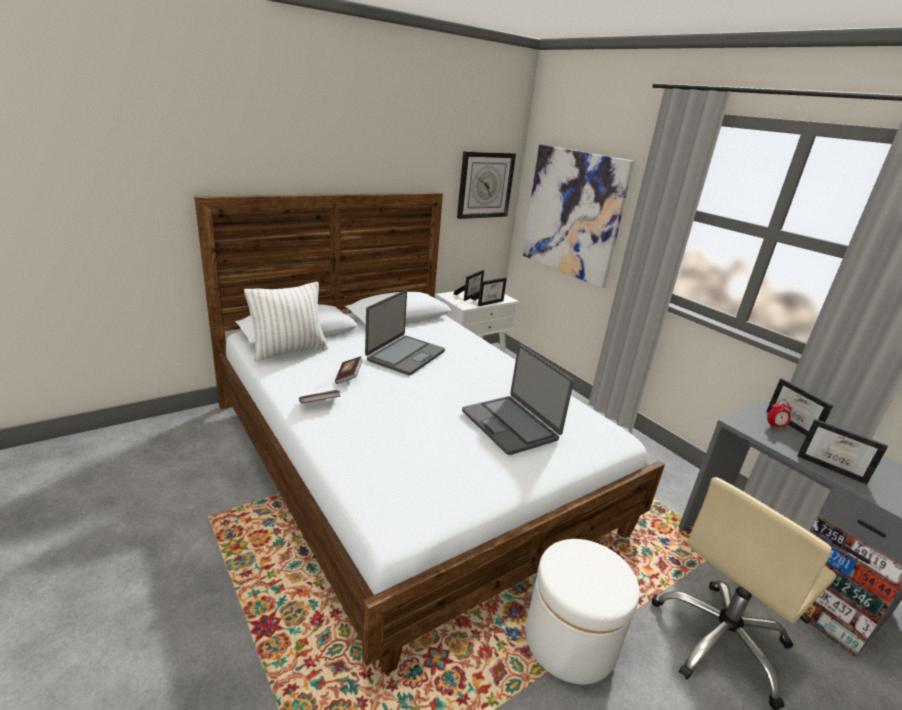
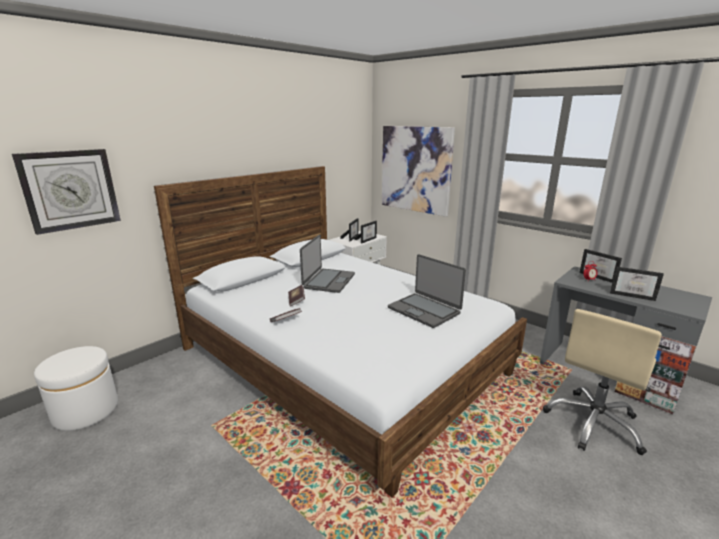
camera: 10 degrees left, 5 degrees down
white pillow [244,282,328,361] -> none
wall clock [457,151,516,219] -> wall clock moved to [12,149,121,235]
white ottoman [525,539,640,684] -> white ottoman moved to [34,346,118,431]

